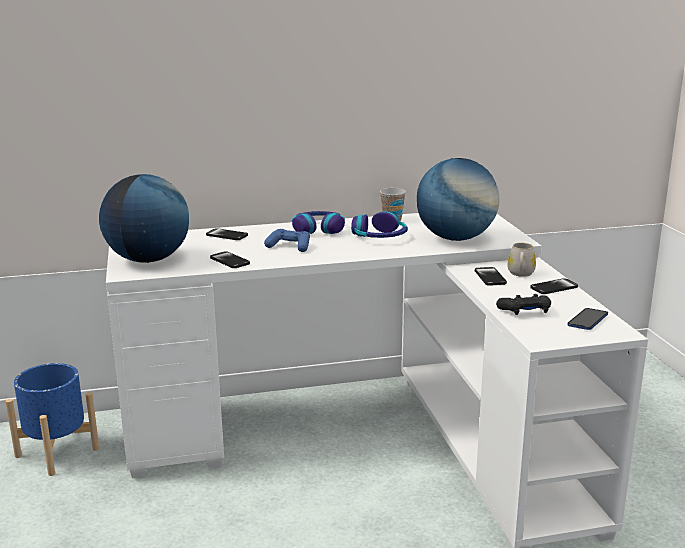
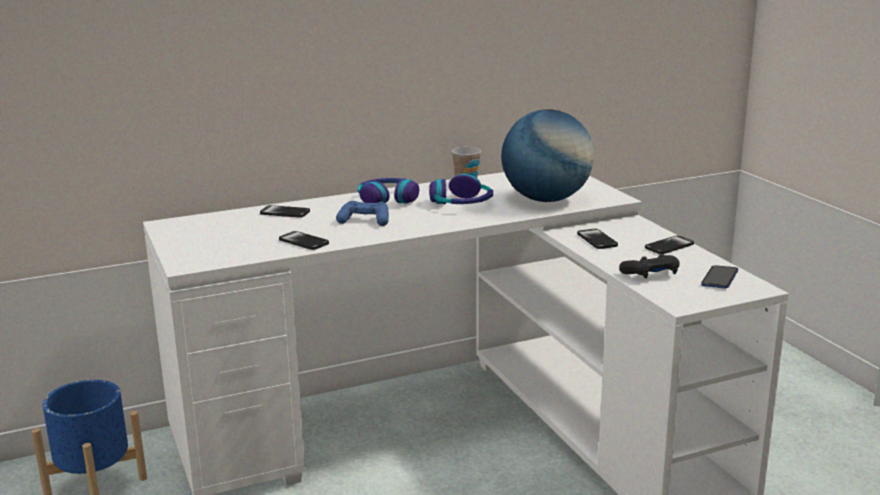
camera: 10 degrees left, 0 degrees up
globe [99,174,189,263] -> none
white mug [507,243,536,277] -> none

